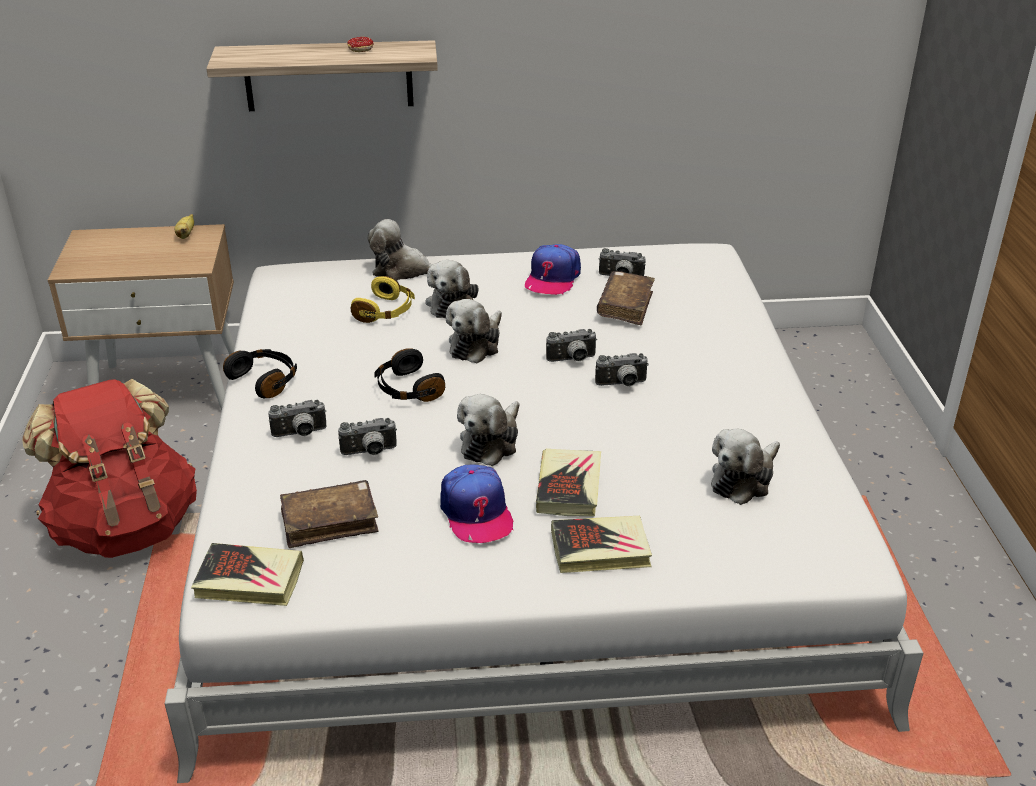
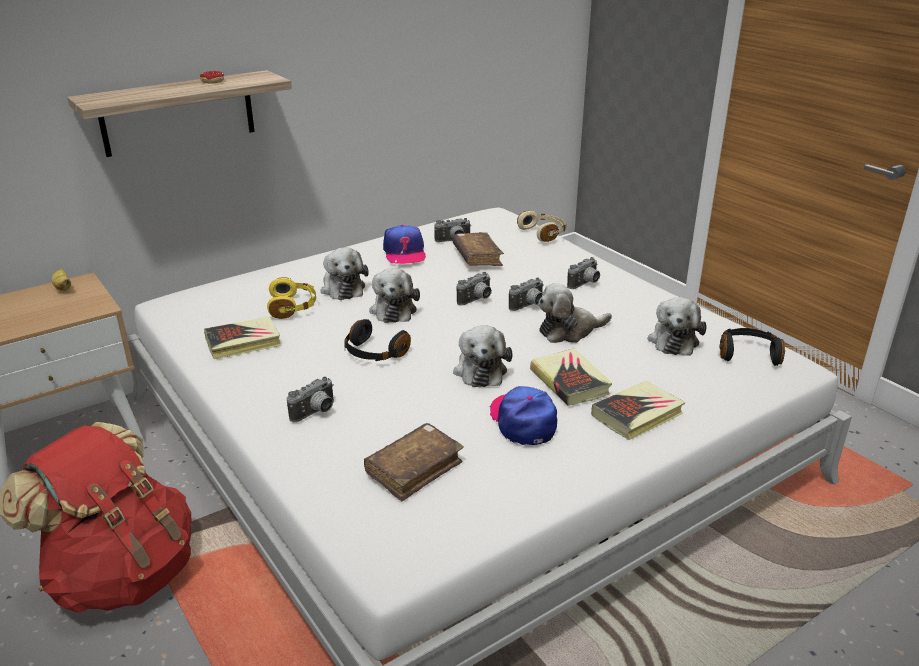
camera: 30 degrees left, 5 degrees down
book [191,543,304,606] -> book moved to [204,317,282,359]
black headphones [223,349,297,398] -> black headphones moved to [719,328,785,366]
camera [338,418,397,455] -> camera moved to [567,257,600,289]
plush toy [367,219,432,281] -> plush toy moved to [538,284,612,343]
cap [440,465,514,543] -> cap turned 150 degrees counterclockwise [490,386,557,445]
none -> beige headphones [517,211,567,242]

